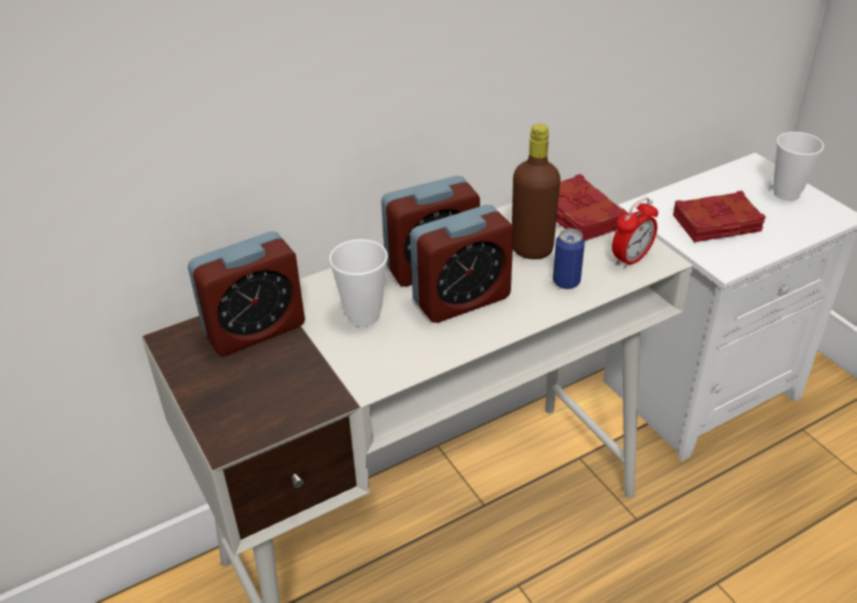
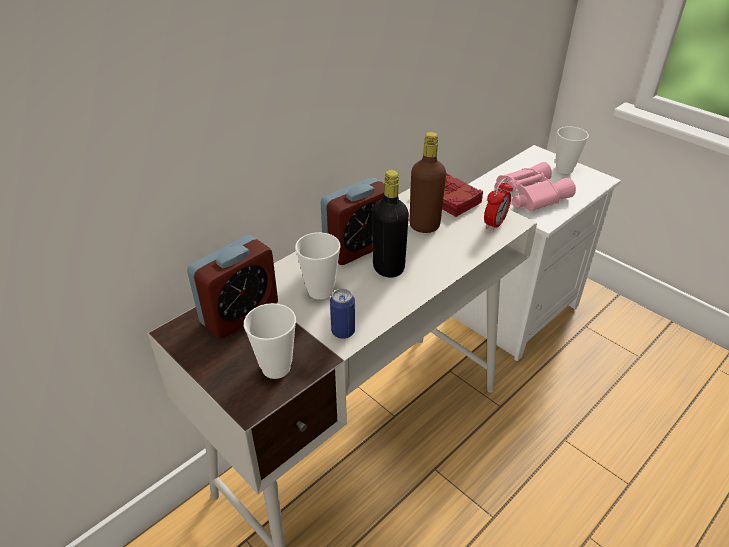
camera: 15 degrees left, 0 degrees up
alarm clock [410,205,514,323] -> black bottle [372,170,409,277]
can [553,229,585,289] -> can moved to [330,289,355,339]
red book [673,191,766,242] -> pink binoculars [495,162,576,212]
none -> cup [244,303,296,379]

